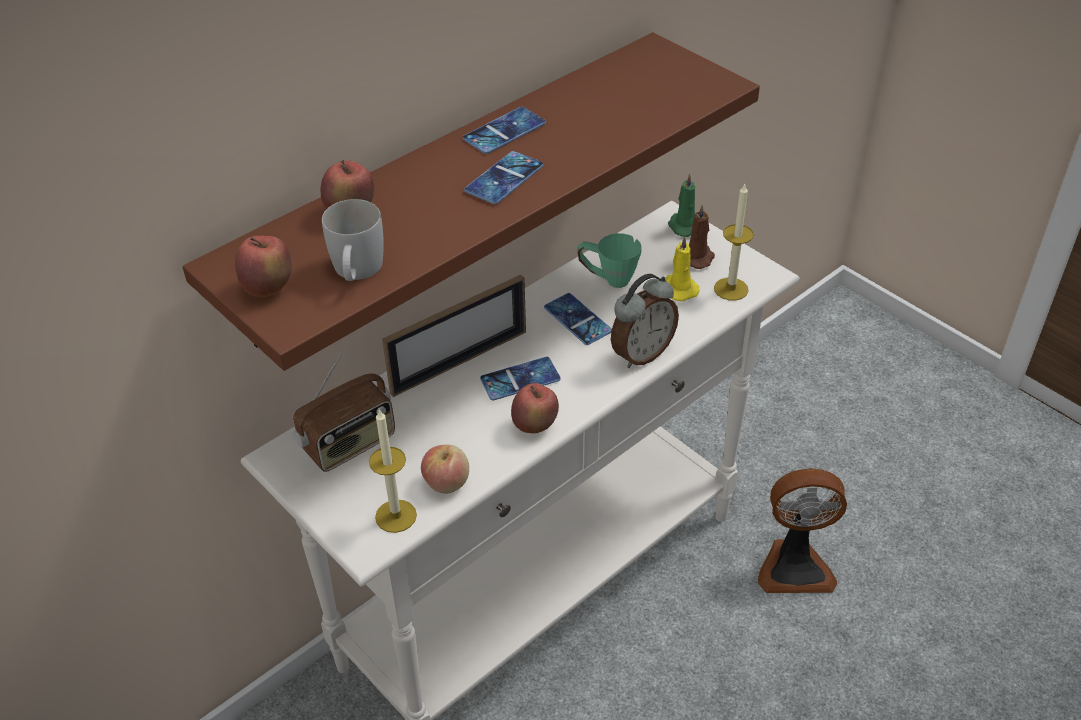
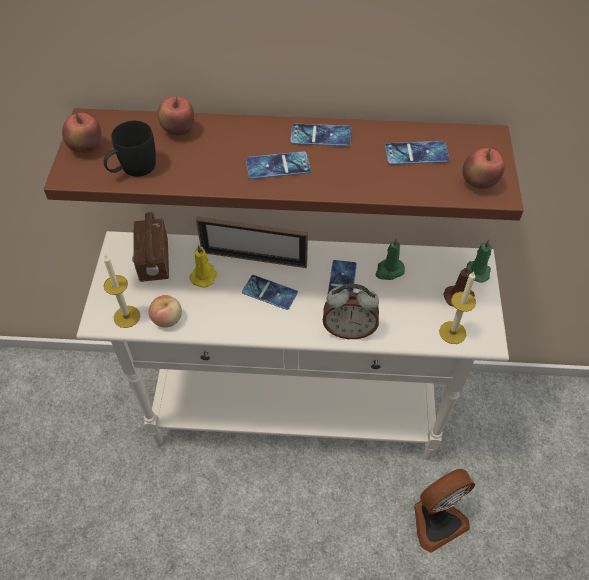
camera: 45 degrees right, 10 degrees up
radio [293,353,395,472] -> radio turned 75 degrees clockwise [132,212,169,282]
white mug [322,199,384,281] -> black mug [104,121,156,177]
apple [511,383,559,433] -> apple moved to [463,148,504,189]
green mug [577,233,642,288] -> green candle [375,238,405,280]
yellow candle [665,235,700,301] -> yellow candle moved to [190,244,217,288]
fan [758,468,847,593] -> fan turned 75 degrees counterclockwise [414,469,475,553]
none -> phone [385,141,450,165]

